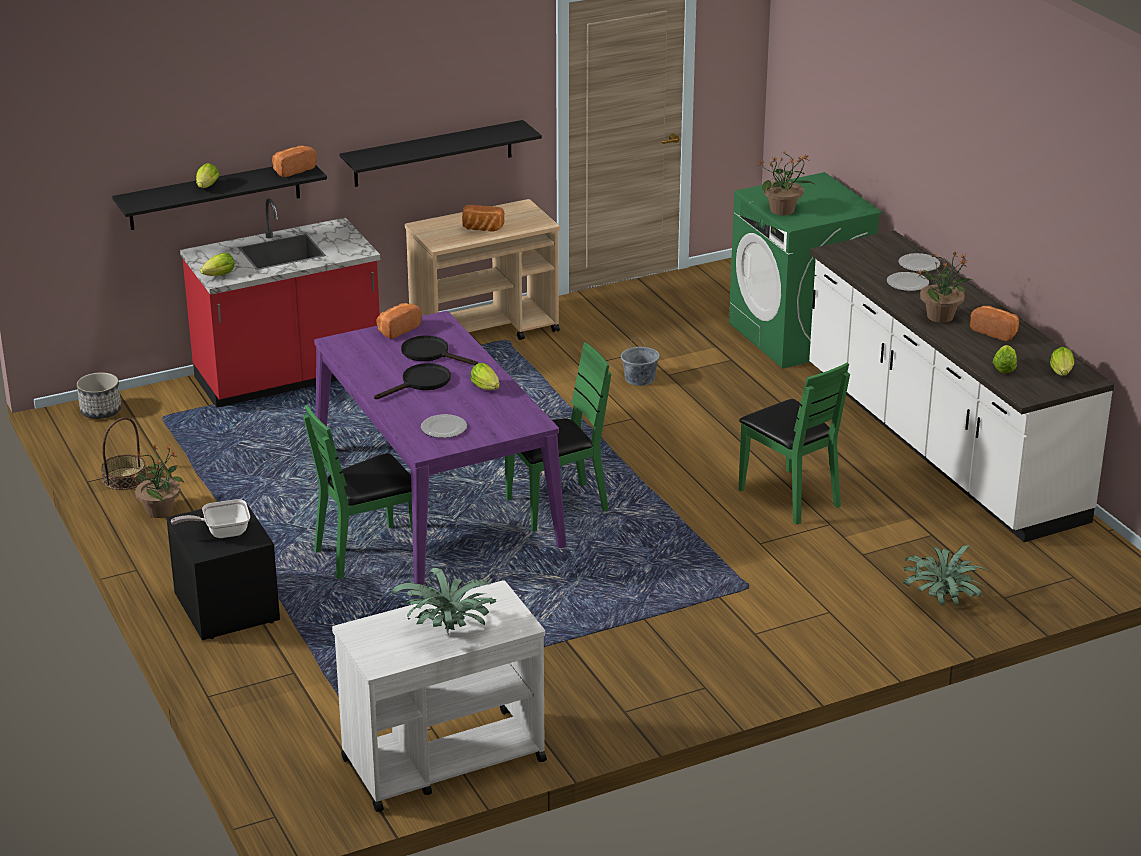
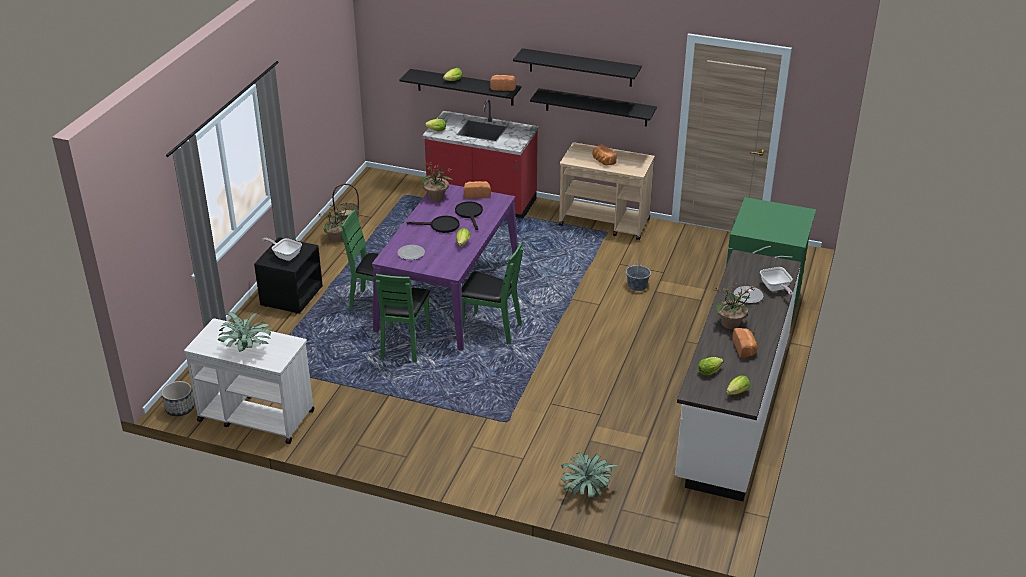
camera: 45 degrees right, 5 degrees up
planter [77,372,121,419] -> planter moved to [161,381,195,416]
green chair [739,362,850,525] -> green chair moved to [376,274,430,363]
potted plant [757,151,814,215] -> potted plant moved to [420,162,453,201]
plate [899,253,940,272] -> frying pan [760,267,793,296]
none -> black shelf [513,48,642,87]

